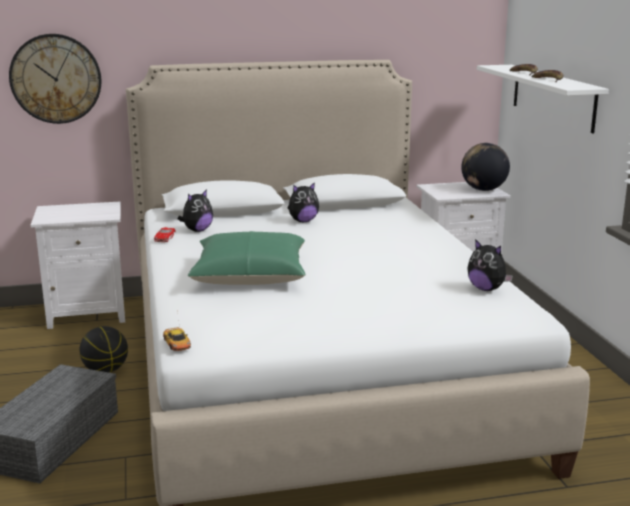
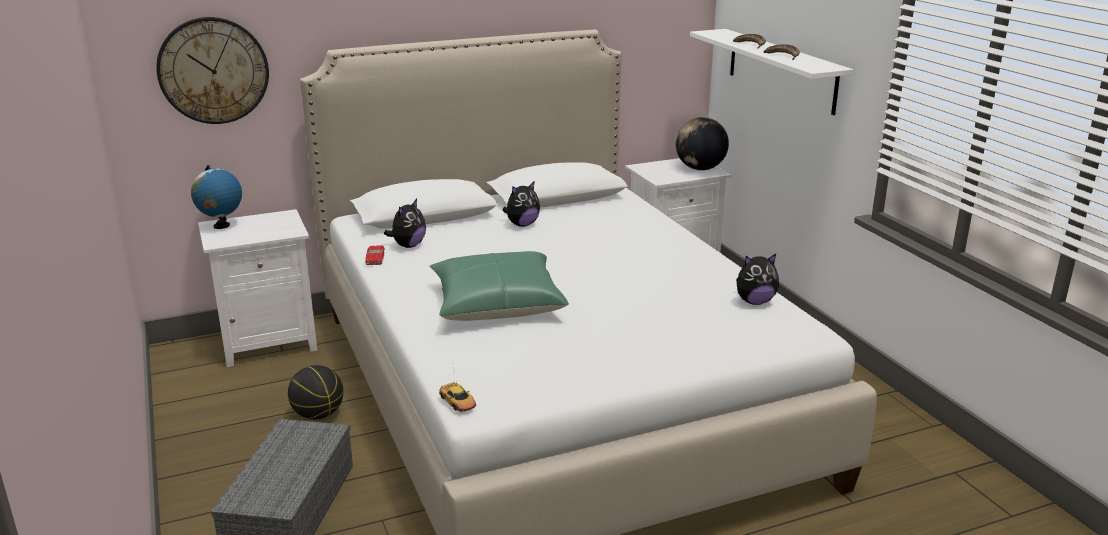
camera: 10 degrees left, 5 degrees up
plush toy [467,239,513,291] -> plush toy turned 45 degrees counterclockwise [736,254,779,305]
none -> globe [191,165,242,229]

